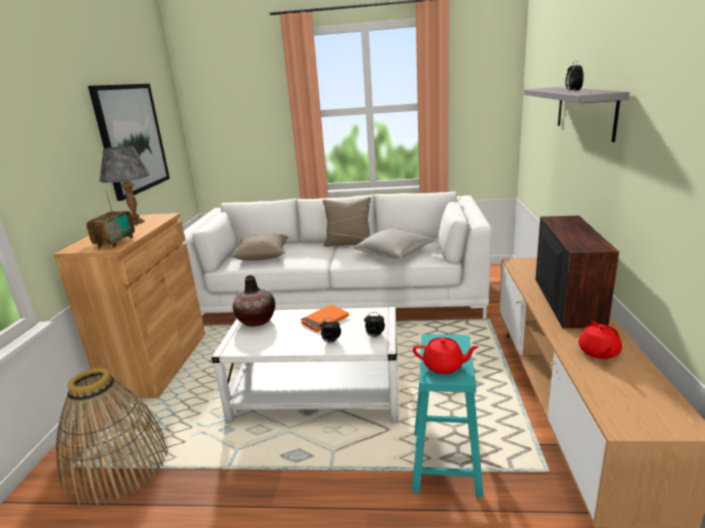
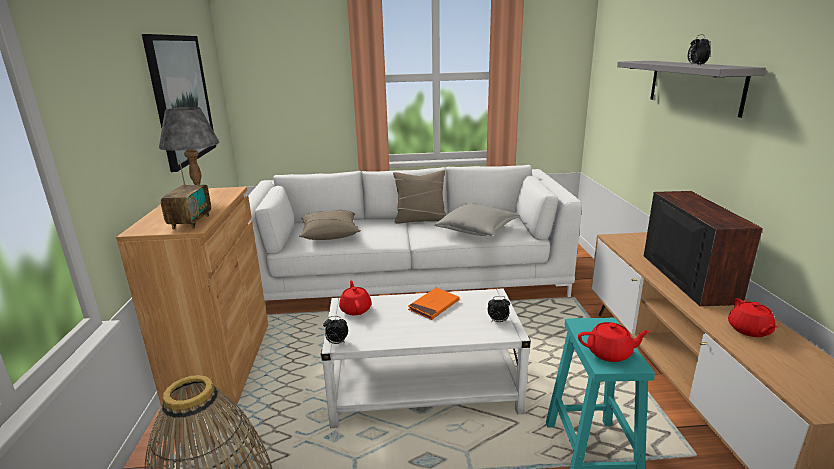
camera: 10 degrees left, 0 degrees up
vase [233,275,275,327] -> red teapot [339,280,372,315]
alarm clock [320,318,341,342] -> alarm clock moved to [323,316,348,344]

